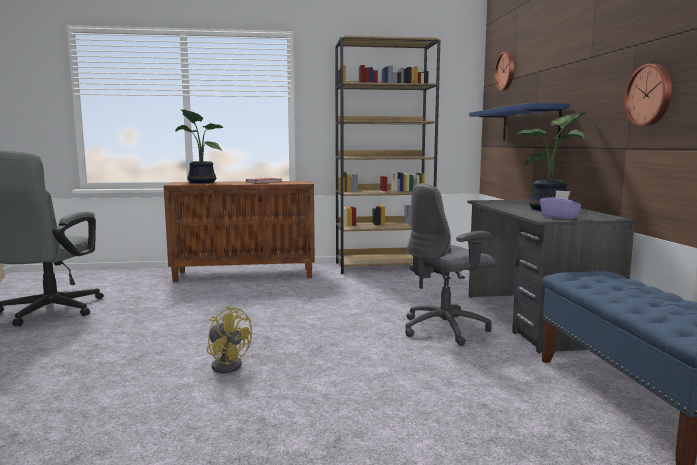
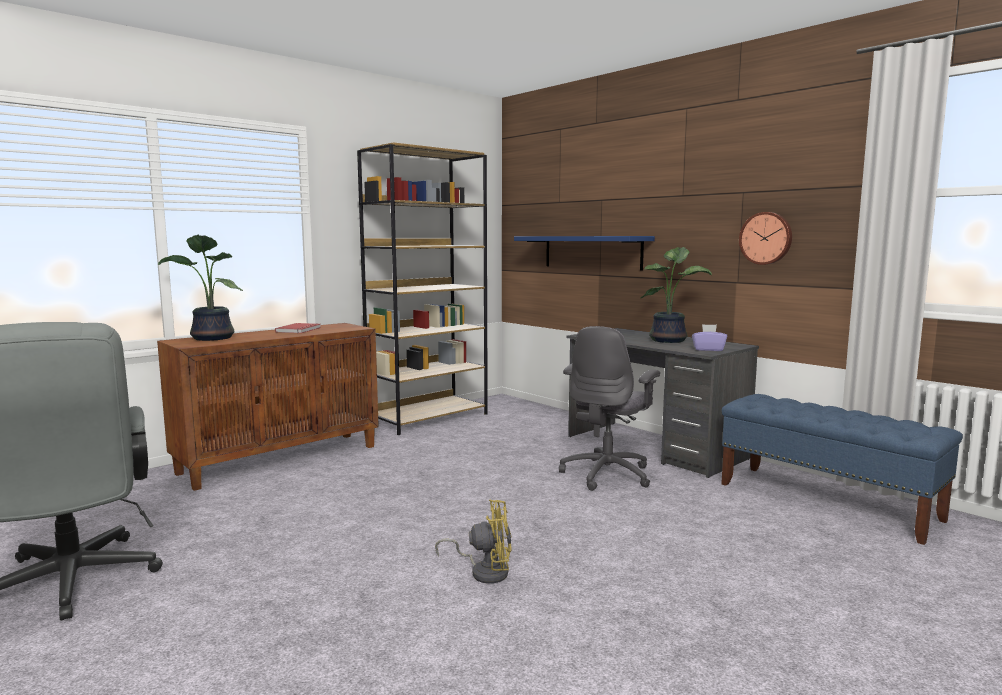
camera: 35 degrees left, 0 degrees up
wall clock [495,52,514,91] -> none

